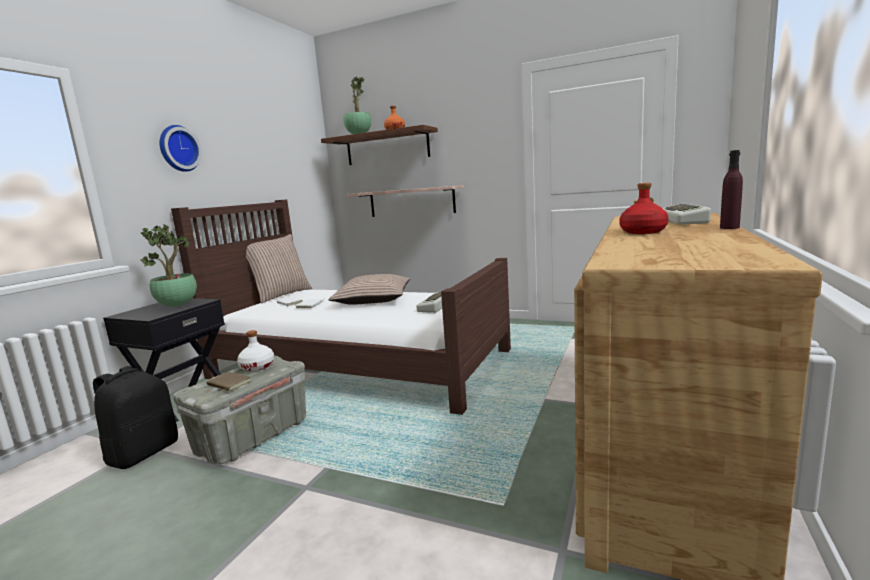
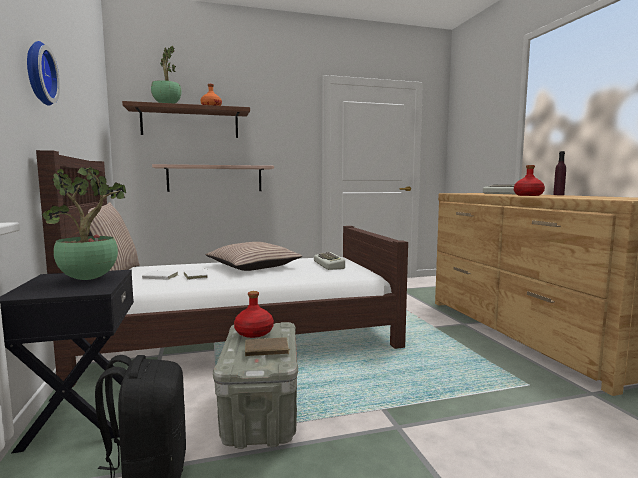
camera: 40 degrees left, 5 degrees down
white bottle [237,330,274,371] -> red bottle [234,291,274,338]

